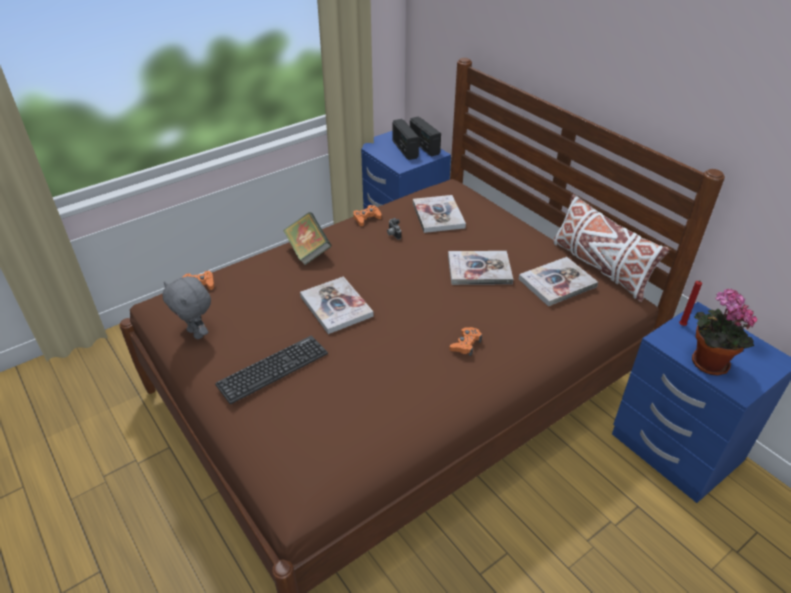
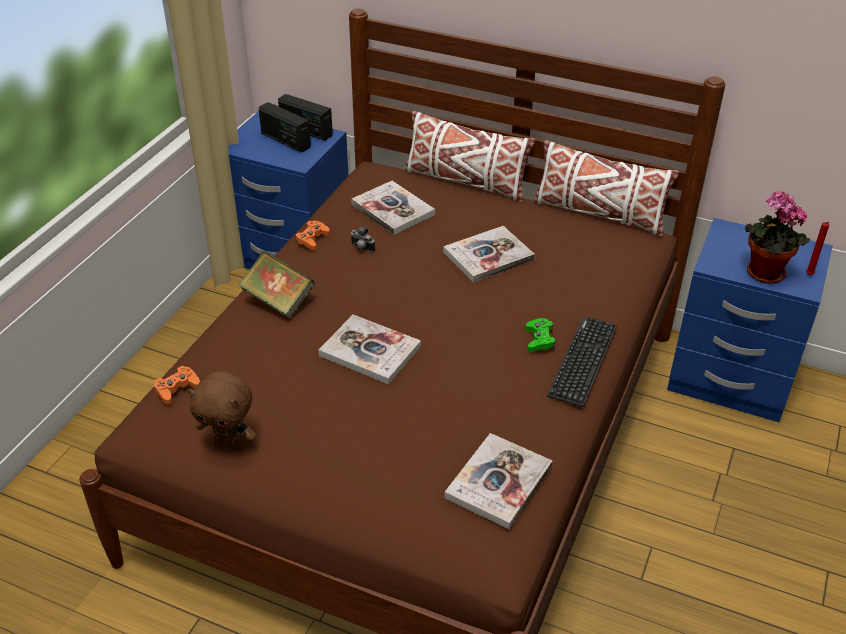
camera: 30 degrees left, 0 degrees up
grey plush toy [162,276,211,339] -> brown plush toy [188,371,256,451]
keyboard [215,336,328,404] -> keyboard moved to [547,317,617,407]
orange game controller [449,327,482,357] -> green game controller [525,318,555,352]
book [519,257,598,306] -> book moved to [444,433,553,529]
red candle [679,280,702,326] -> red candle moved to [806,222,829,275]
none -> white pillow [405,111,535,202]

